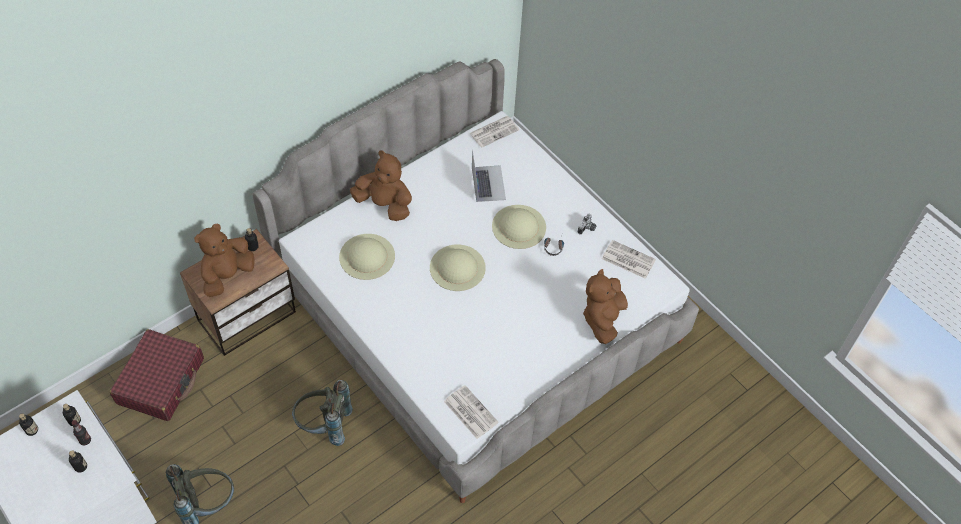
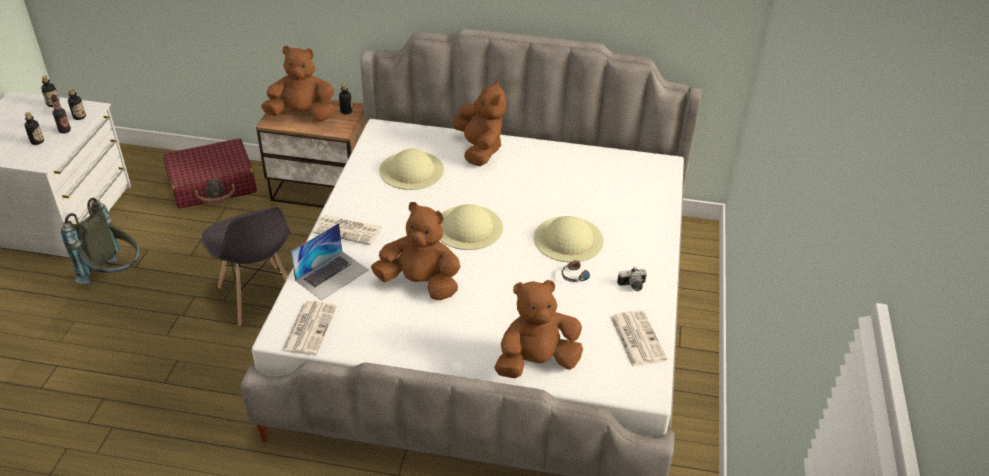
camera: 50 degrees right, 15 degrees down
grey backpack [292,380,353,446] -> grey chair [202,206,291,326]
newspaper [470,116,519,148] -> newspaper moved to [313,215,382,245]
laptop [472,150,506,202] -> laptop moved to [291,223,368,301]
none -> brown plush toy [371,202,461,300]

